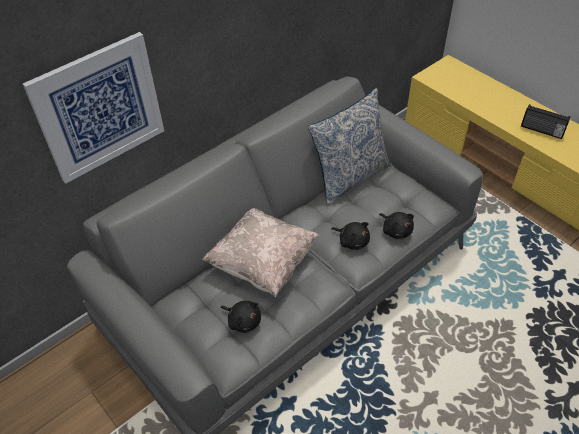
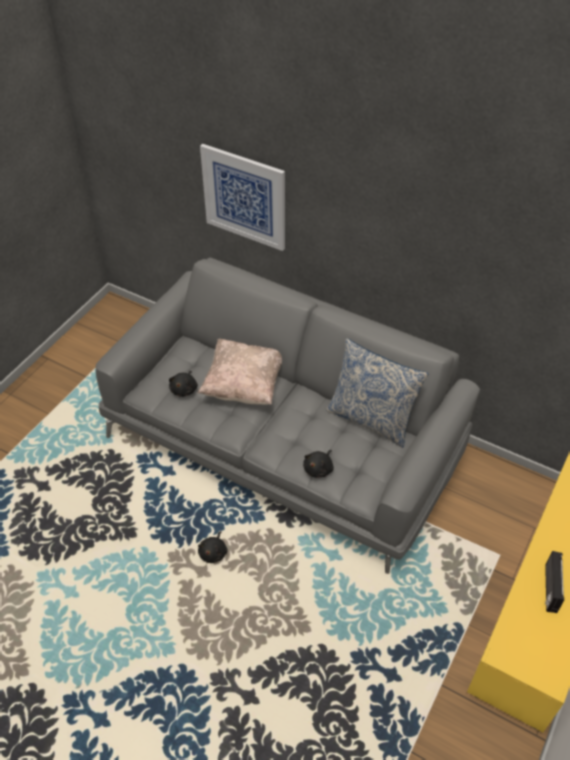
camera: 70 degrees right, 0 degrees up
black plush toy [331,222,370,250] -> black plush toy moved to [198,531,228,563]

